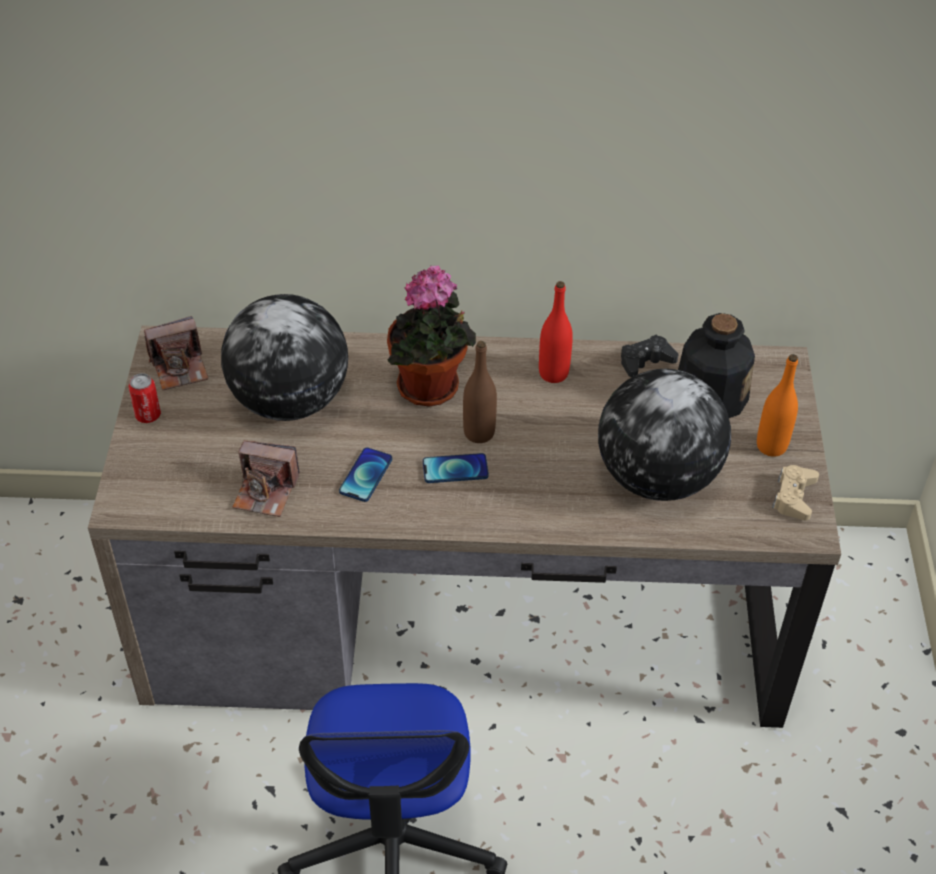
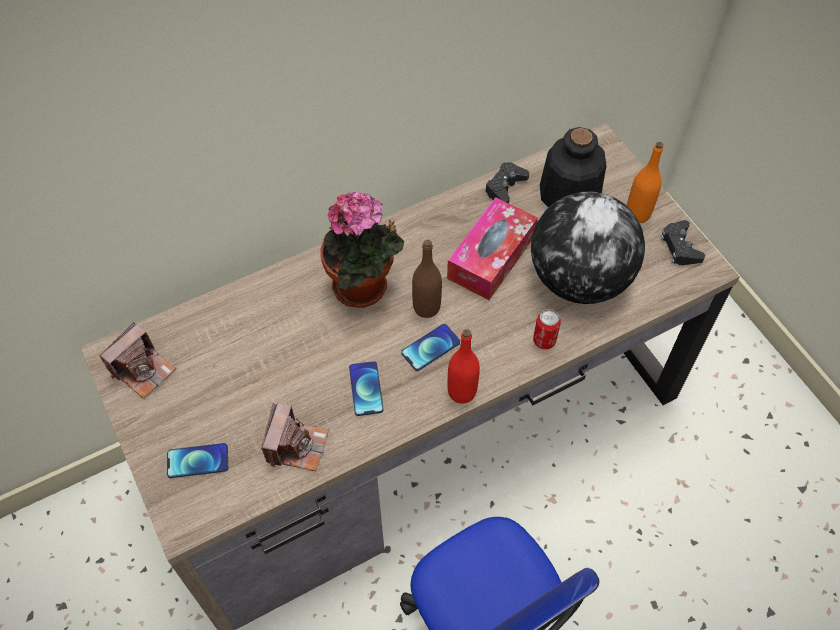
camera: 30 degrees left, 10 degrees up
can [128,373,161,423] -> can moved to [533,309,561,349]
globe [221,294,348,421] -> none
camera [232,441,300,517] -> camera turned 60 degrees counterclockwise [261,403,329,471]
red bottle [539,281,573,383] -> red bottle moved to [447,329,480,404]
beige game controller [772,465,819,521] -> black game controller [660,220,705,265]
none -> phone [167,443,228,478]
none -> tissue box [447,197,538,300]

